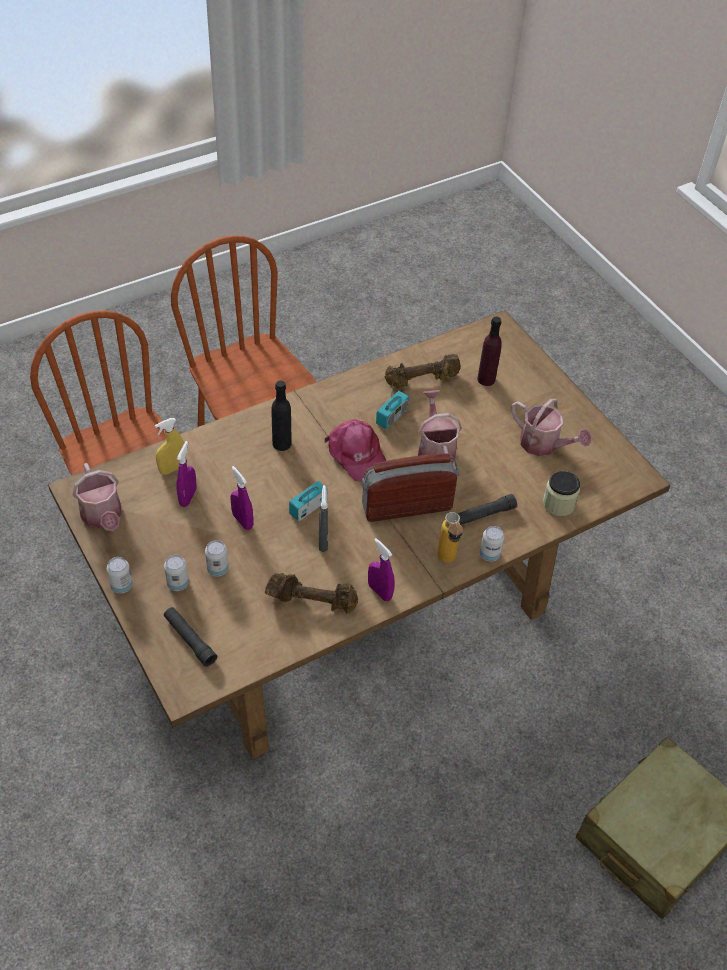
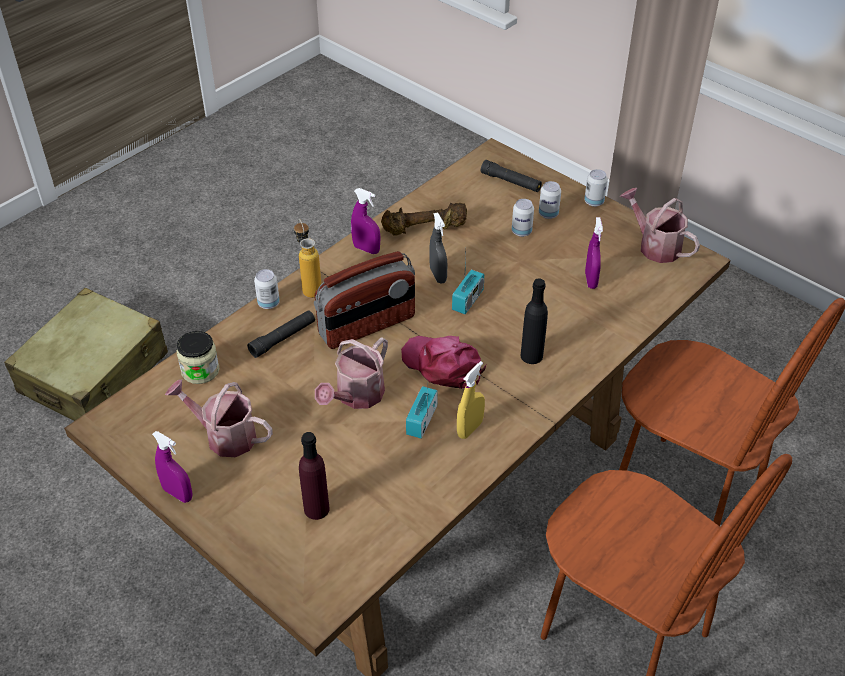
camera: 165 degrees right, 5 degrees down
yellow spray bottle [154,418,186,475] -> yellow spray bottle moved to [457,361,485,439]
purple spray bottle [230,466,254,530] -> purple spray bottle moved to [152,431,193,503]
brown dumbbell [384,354,461,389] -> none
watering can [418,390,462,463] -> watering can turned 60 degrees clockwise [315,337,388,409]

